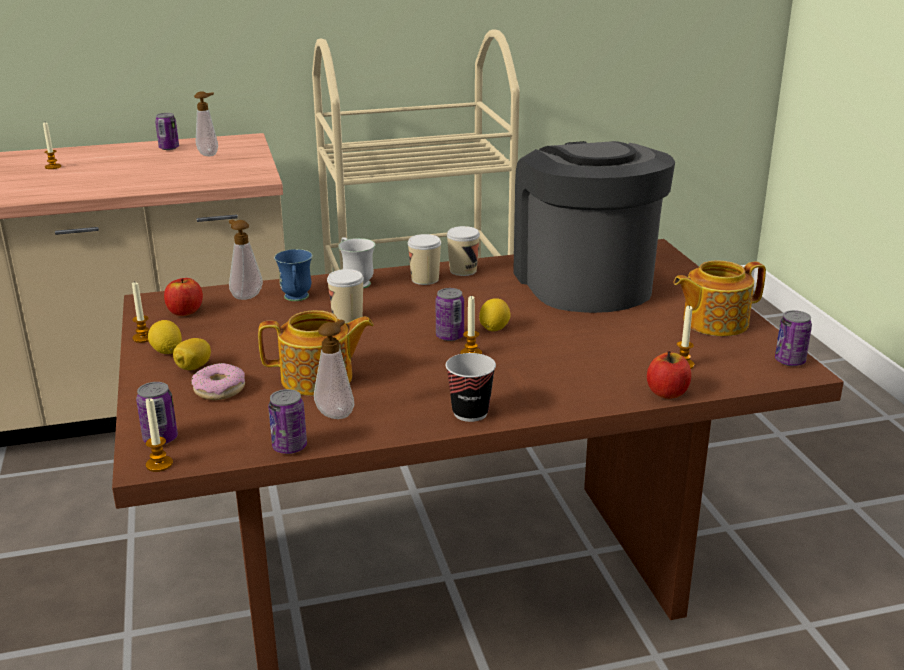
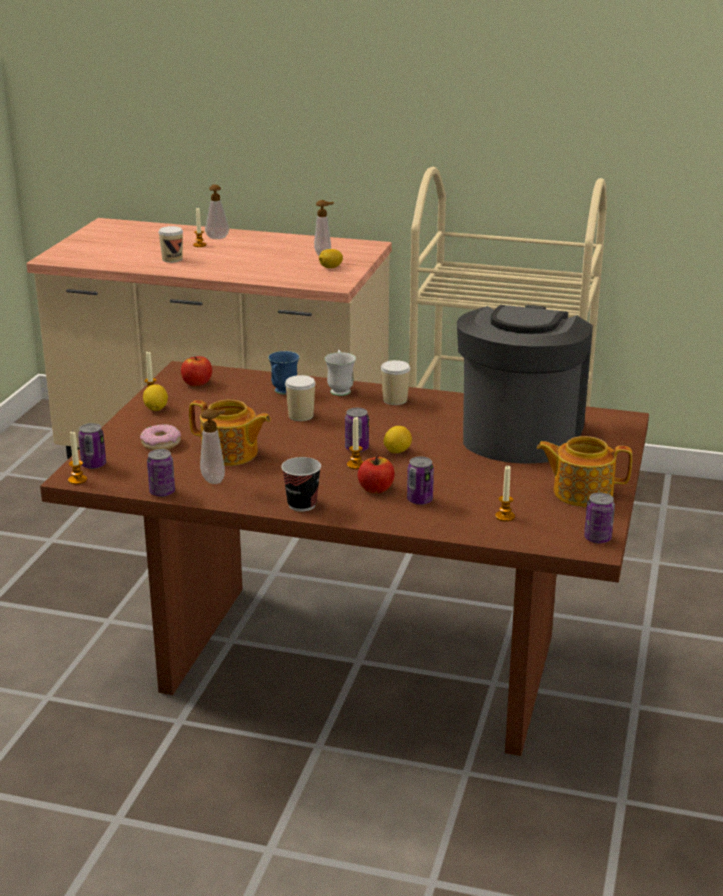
camera: 30 degrees right, 0 degrees up
can [155,113,179,150] -> can moved to [407,456,434,505]
lemon [173,338,211,370] -> lemon moved to [319,249,343,268]
soap dispenser [229,220,263,300] -> soap dispenser moved to [205,185,229,239]
cup [447,226,480,276] -> cup moved to [158,226,183,263]
apple [647,351,691,399] -> apple moved to [358,455,395,493]

